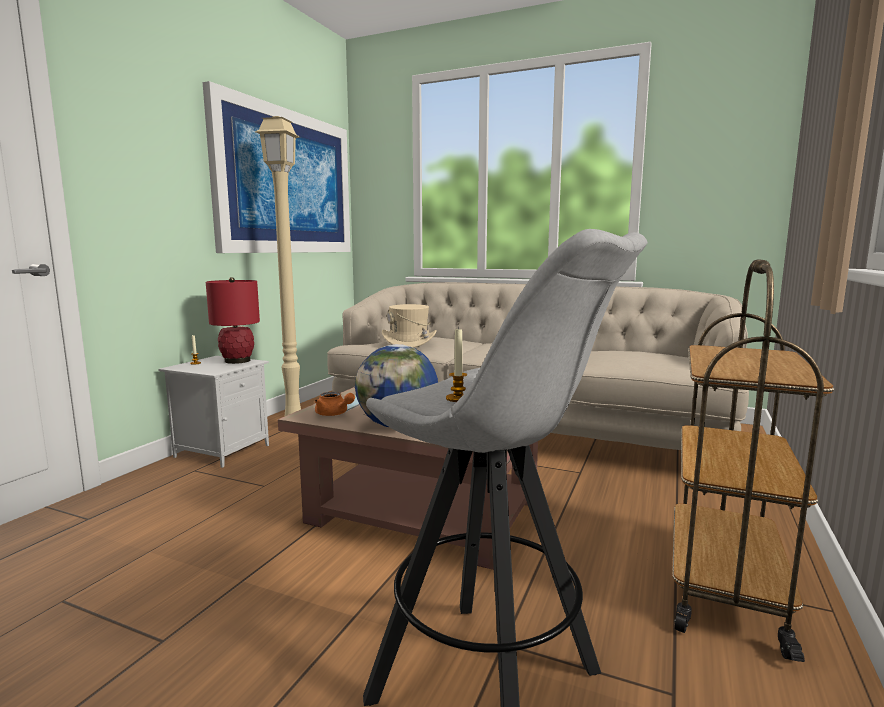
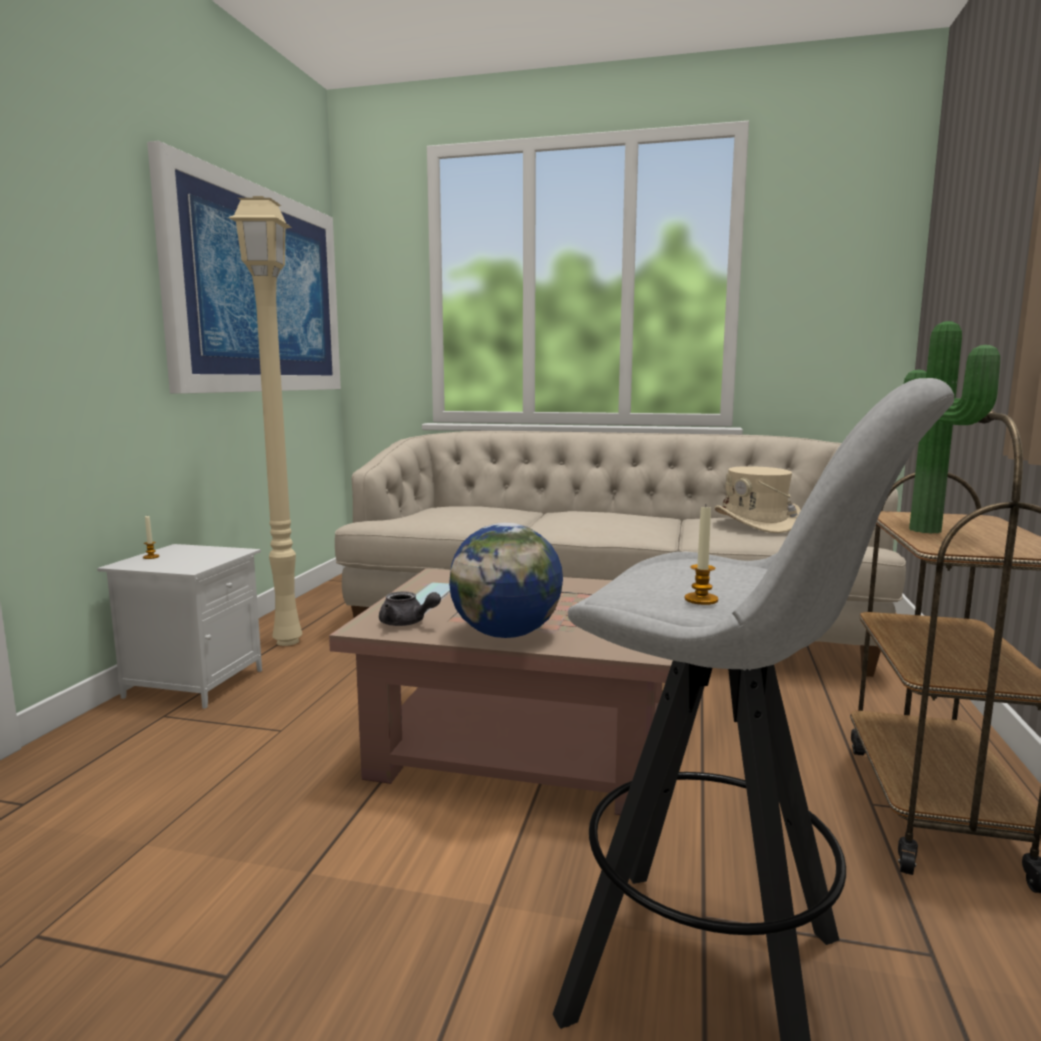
camera: 10 degrees left, 0 degrees up
red table lamp [206,277,260,364] -> none
orange teapot [315,392,355,416] -> grey teapot [379,591,441,626]
beige hat [382,304,437,348] -> beige hat moved to [715,466,801,533]
none -> potted plant [903,321,1000,533]

